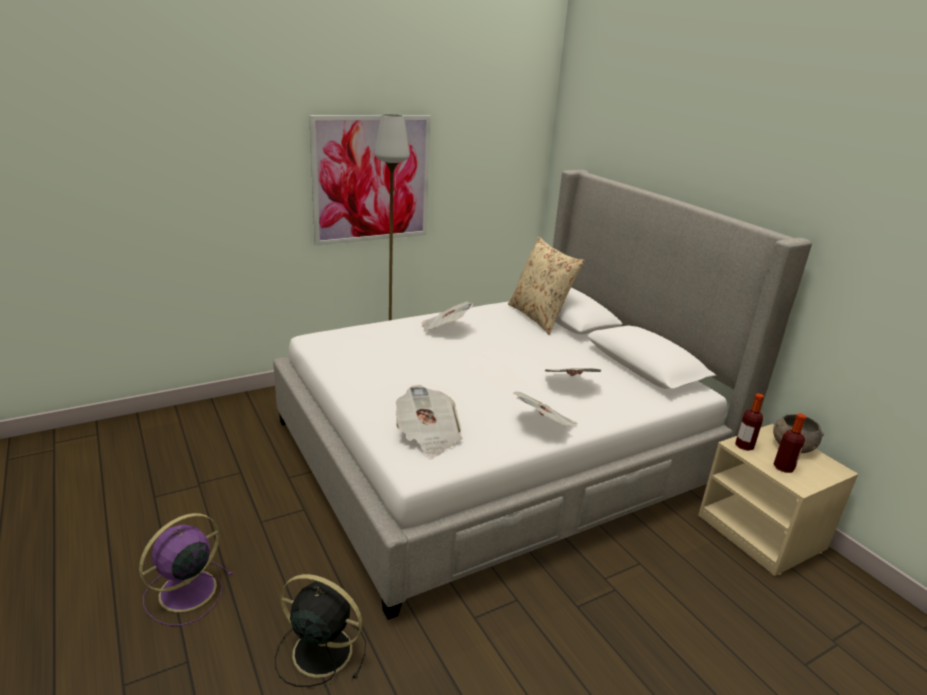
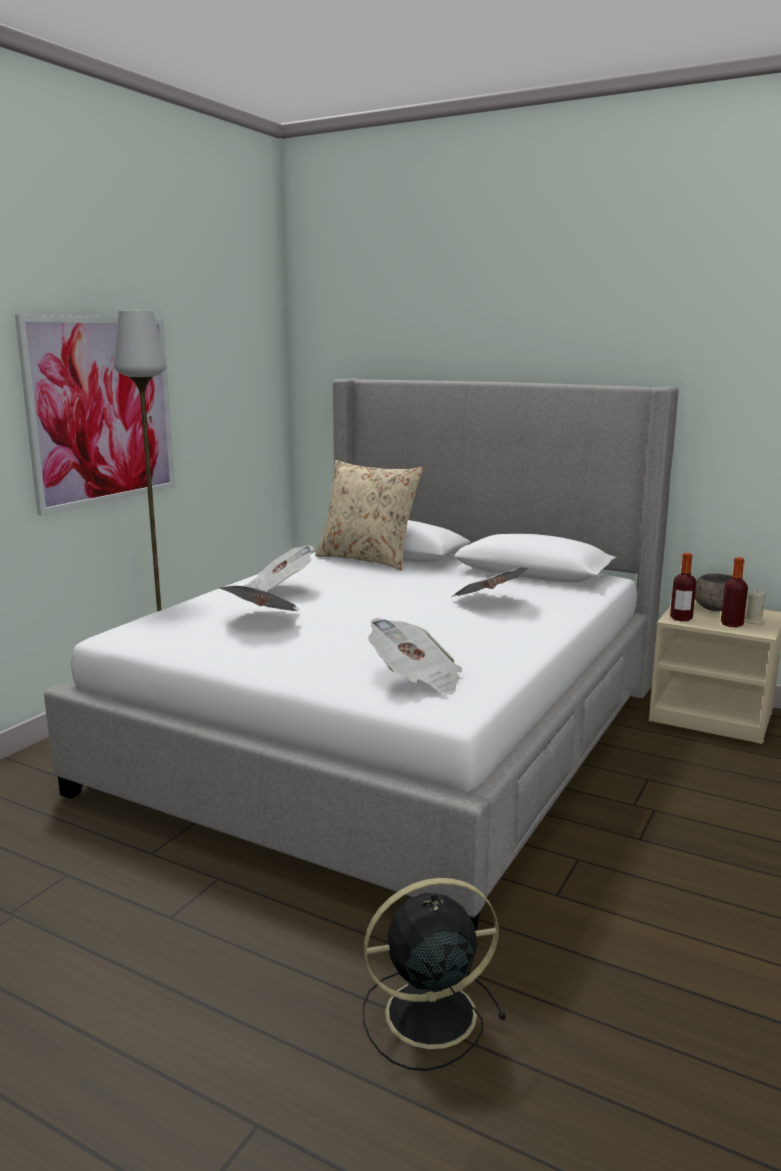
camera: 30 degrees left, 10 degrees down
purple fan [139,513,233,626] -> none
newspaper [513,392,578,427] -> newspaper moved to [219,586,298,611]
none -> beige candle [744,590,766,624]

